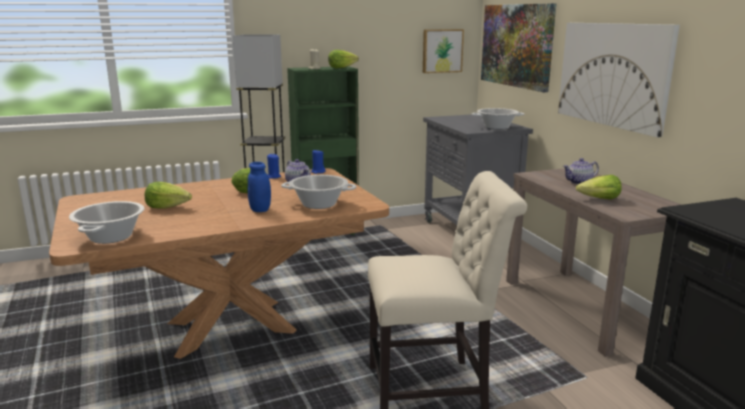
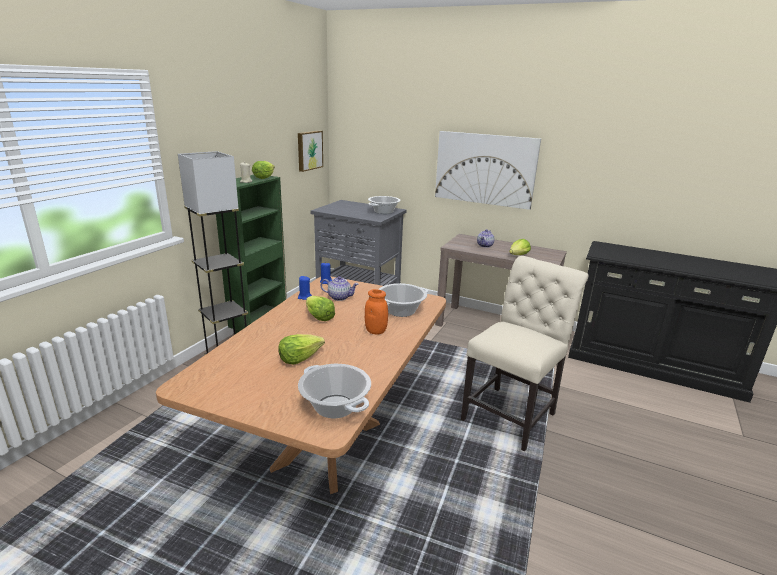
camera: 45 degrees left, 5 degrees up
blue jar [248,162,271,212] -> orange jar [365,289,388,334]
picture [481,3,556,92] -> none

